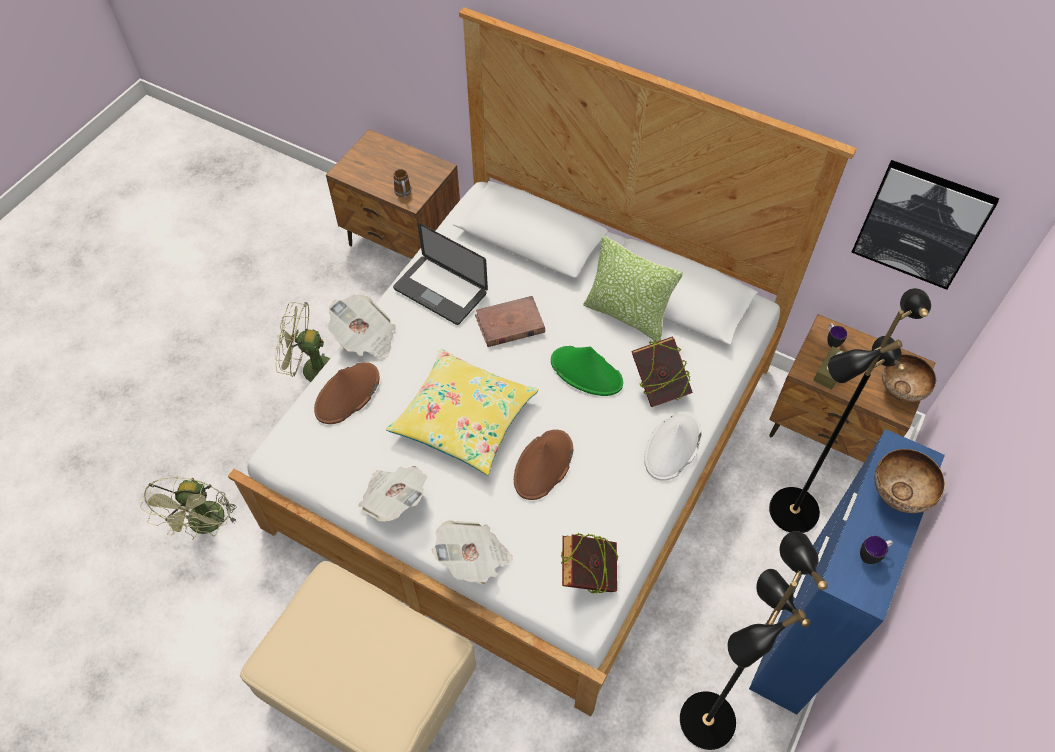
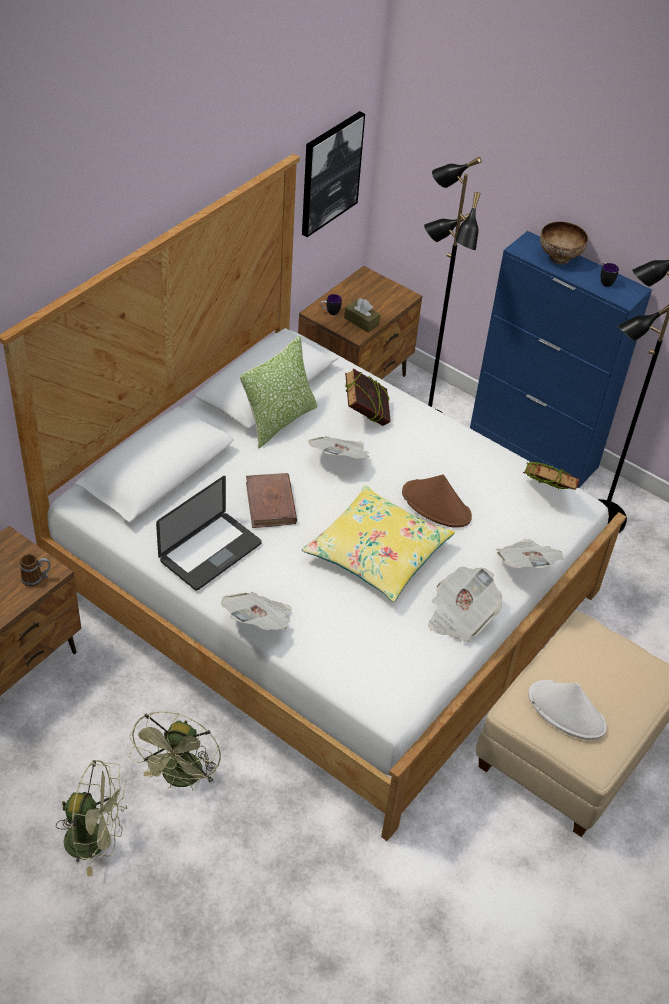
camera: 85 degrees left, 10 degrees down
green fan [140,477,237,540] -> green fan moved to [56,760,127,877]
brown hat [314,362,380,424] -> none
green hat [551,346,623,396] -> newspaper [308,436,369,459]
white hat [644,412,702,481] -> white hat moved to [528,680,607,740]
bowl [882,354,936,402] -> none

